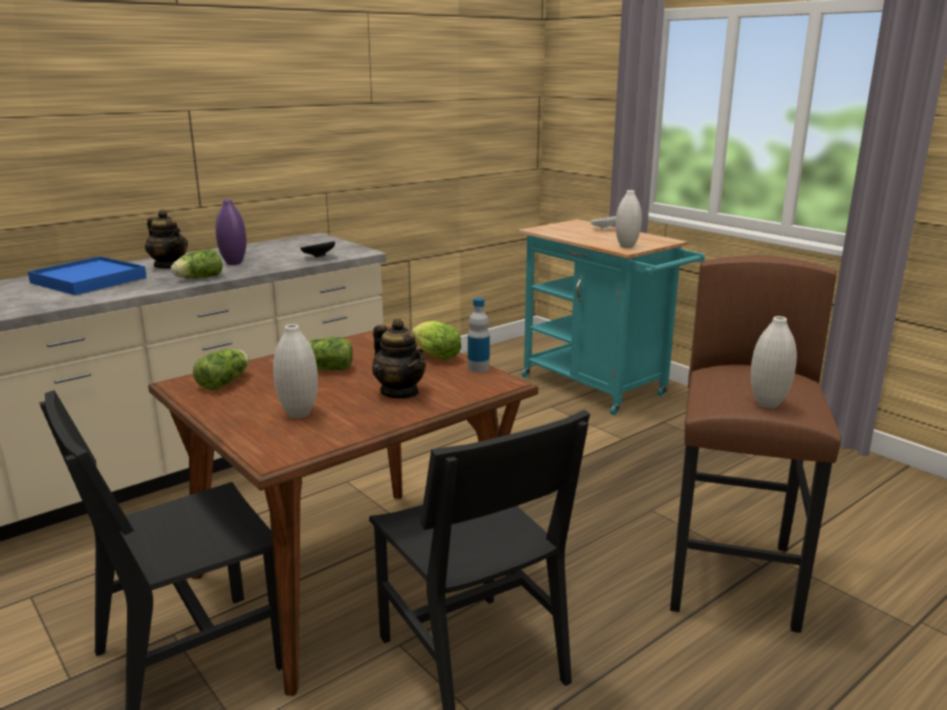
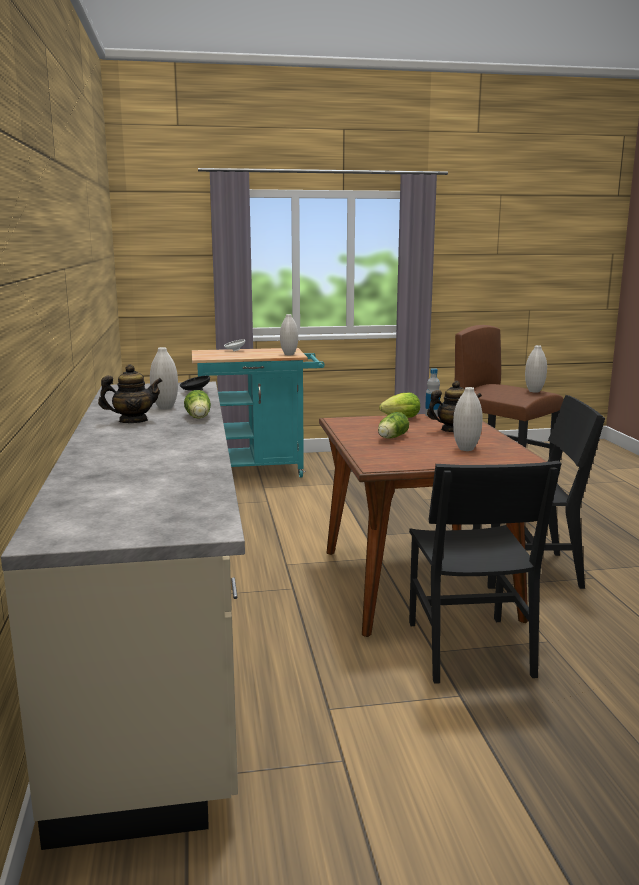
camera: 60 degrees left, 5 degrees down
blue tray [28,256,147,295] -> none
lettuce [193,349,249,390] -> none
purple vase [215,199,246,265] -> white vase [150,347,178,410]

